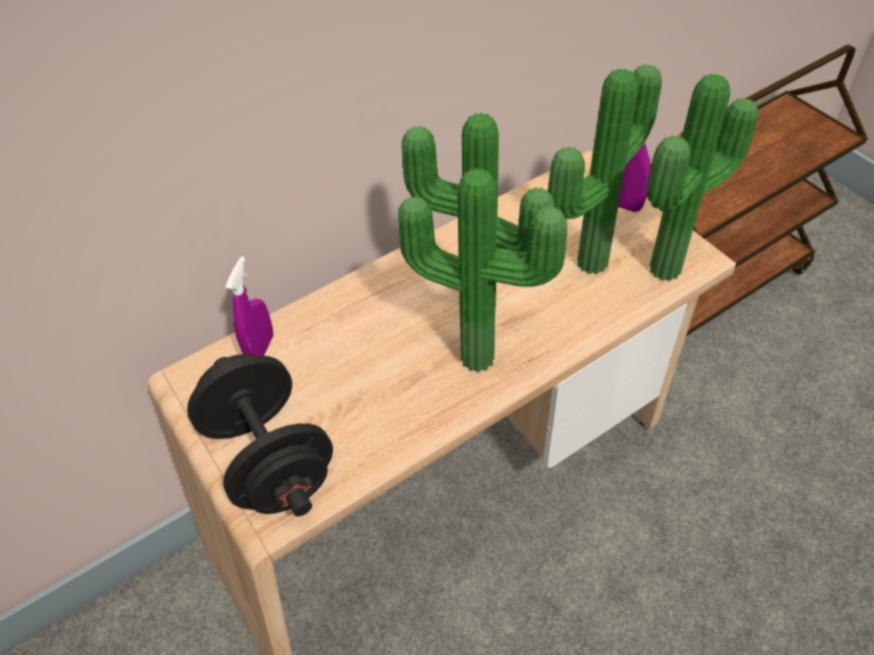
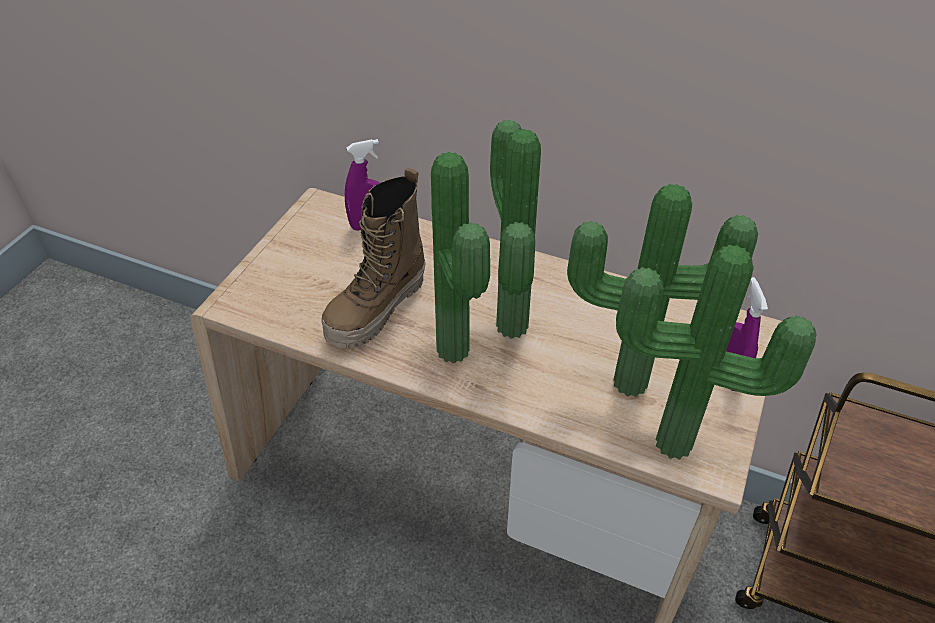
camera: 55 degrees right, 5 degrees down
black dumbbell [187,354,333,516] -> none
none -> boot [321,167,425,349]

